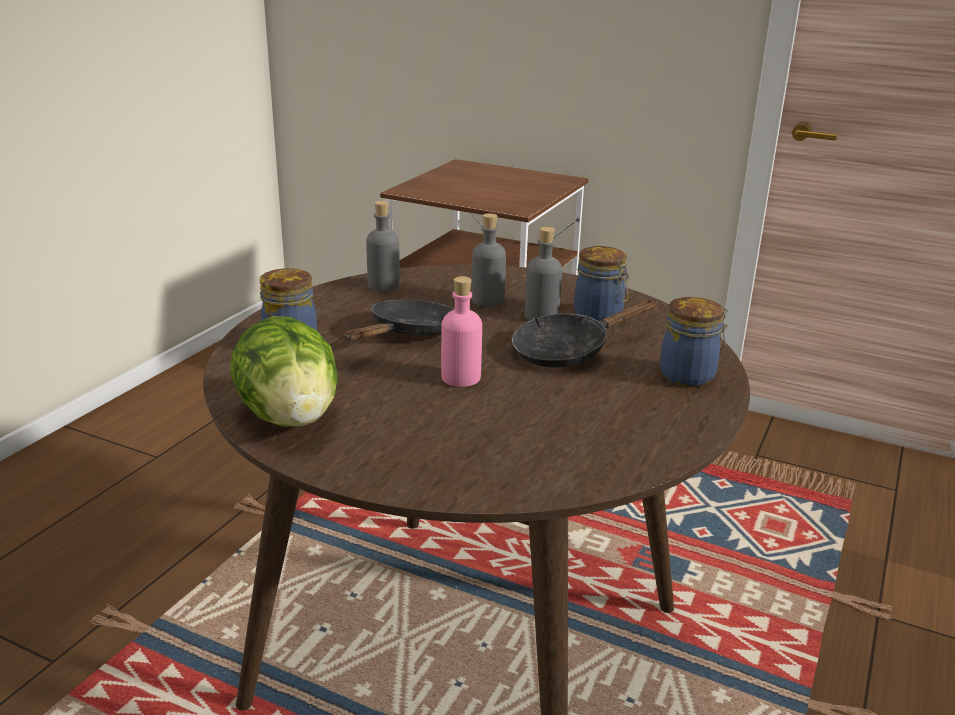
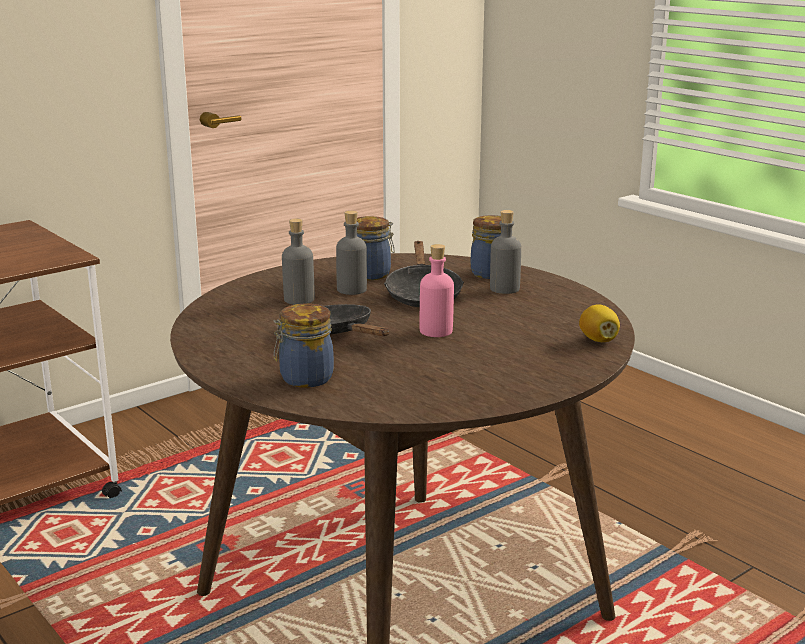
camera: 65 degrees left, 5 degrees down
lettuce [230,316,338,427] -> none
grey bottle [366,201,400,291] -> grey bottle moved to [490,210,521,294]
none -> lemon [579,304,620,342]

